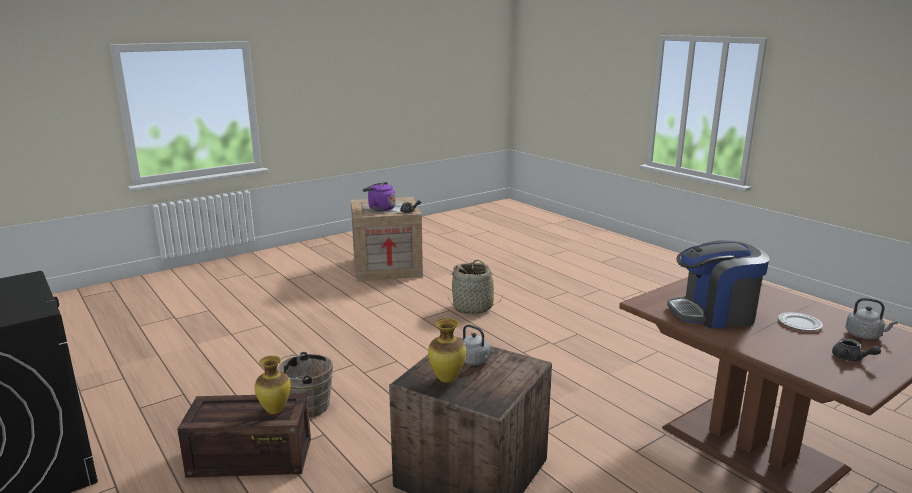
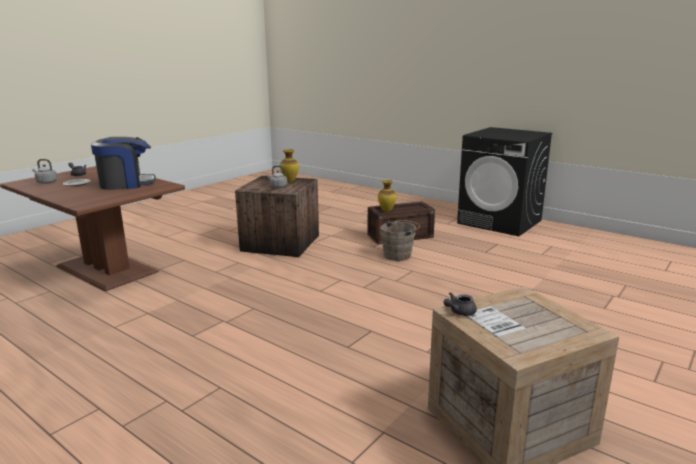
camera: 165 degrees right, 0 degrees up
purple kettle [363,182,396,211] -> none
basket [448,260,503,314] -> none

